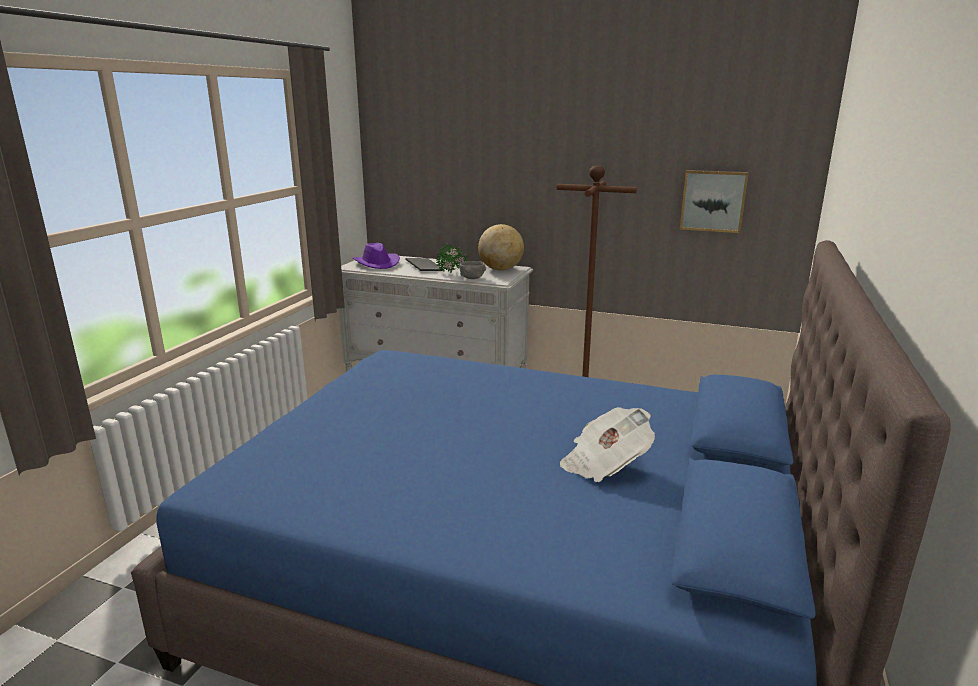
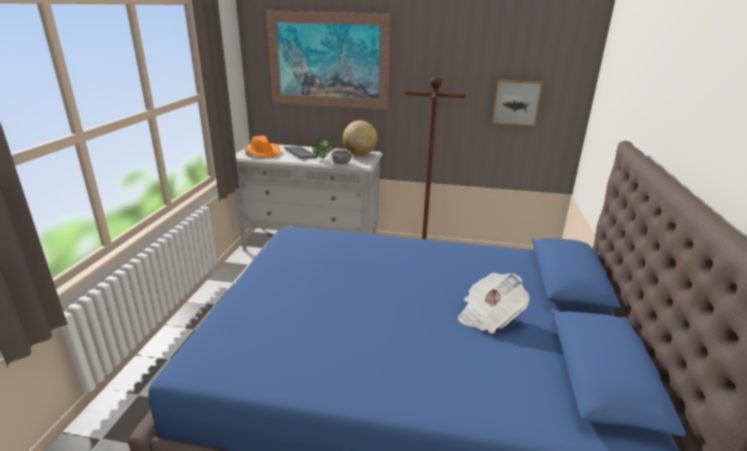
camera: 10 degrees left, 5 degrees up
purple hat [353,243,400,269] -> orange hat [242,136,280,157]
none -> picture [266,11,391,110]

